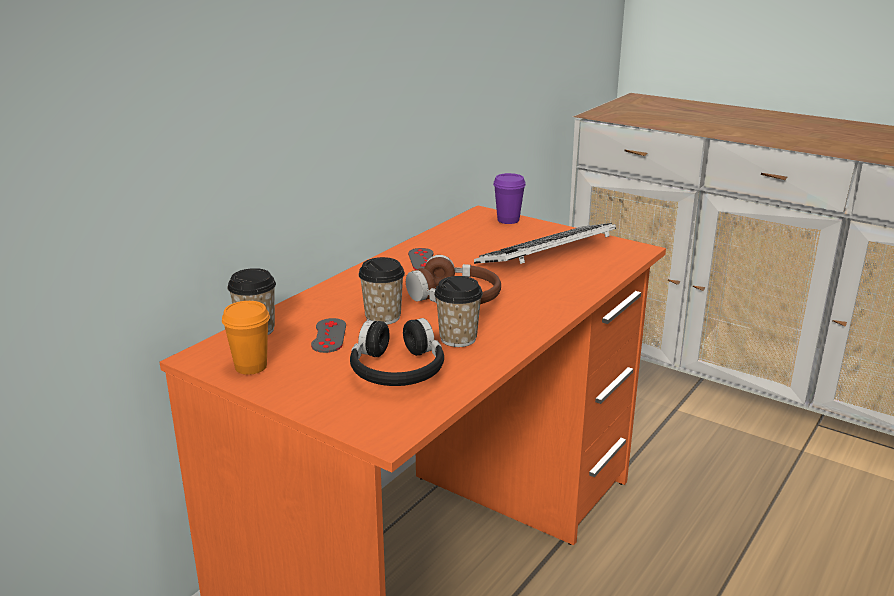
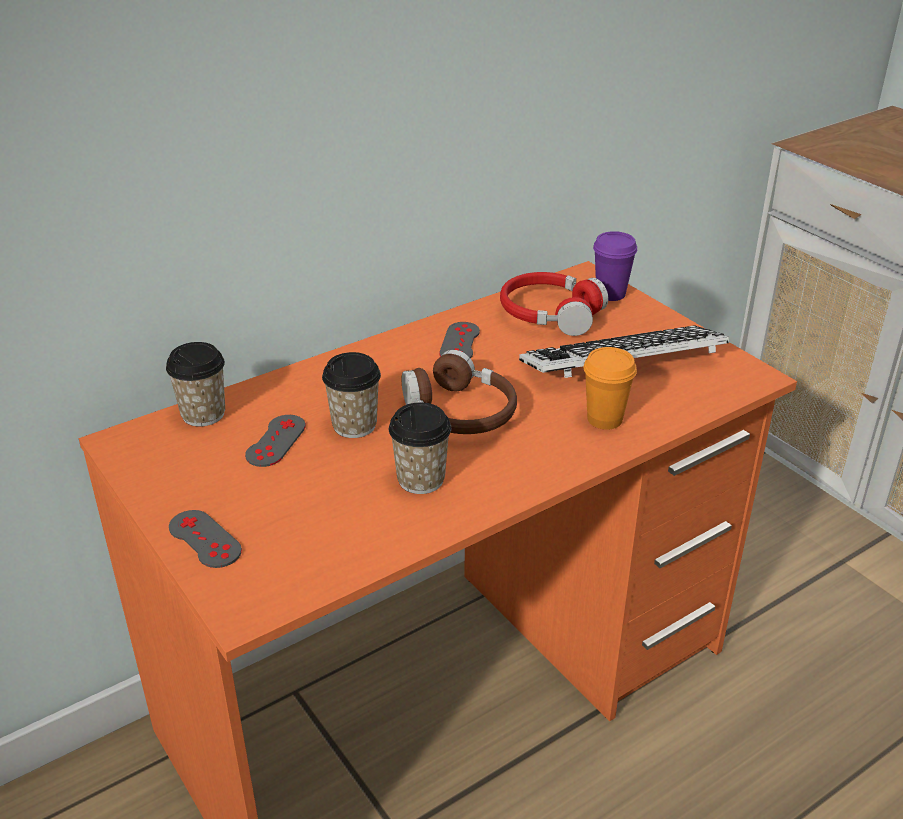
camera: 20 degrees right, 10 degrees up
orange cup [222,301,270,375] -> orange cup moved to [584,347,637,430]
black headphones [350,318,444,386] -> none
none -> grey game controller [169,510,242,568]
none -> red headphones [500,272,608,336]

